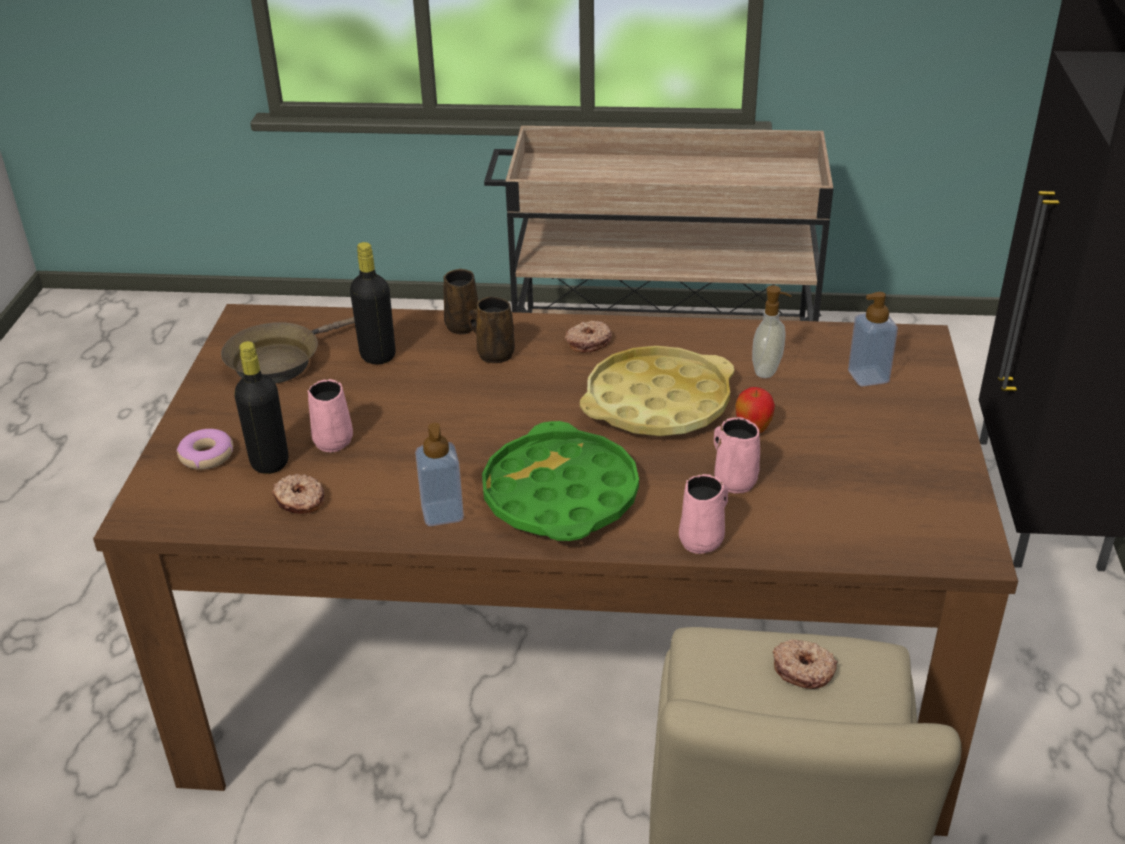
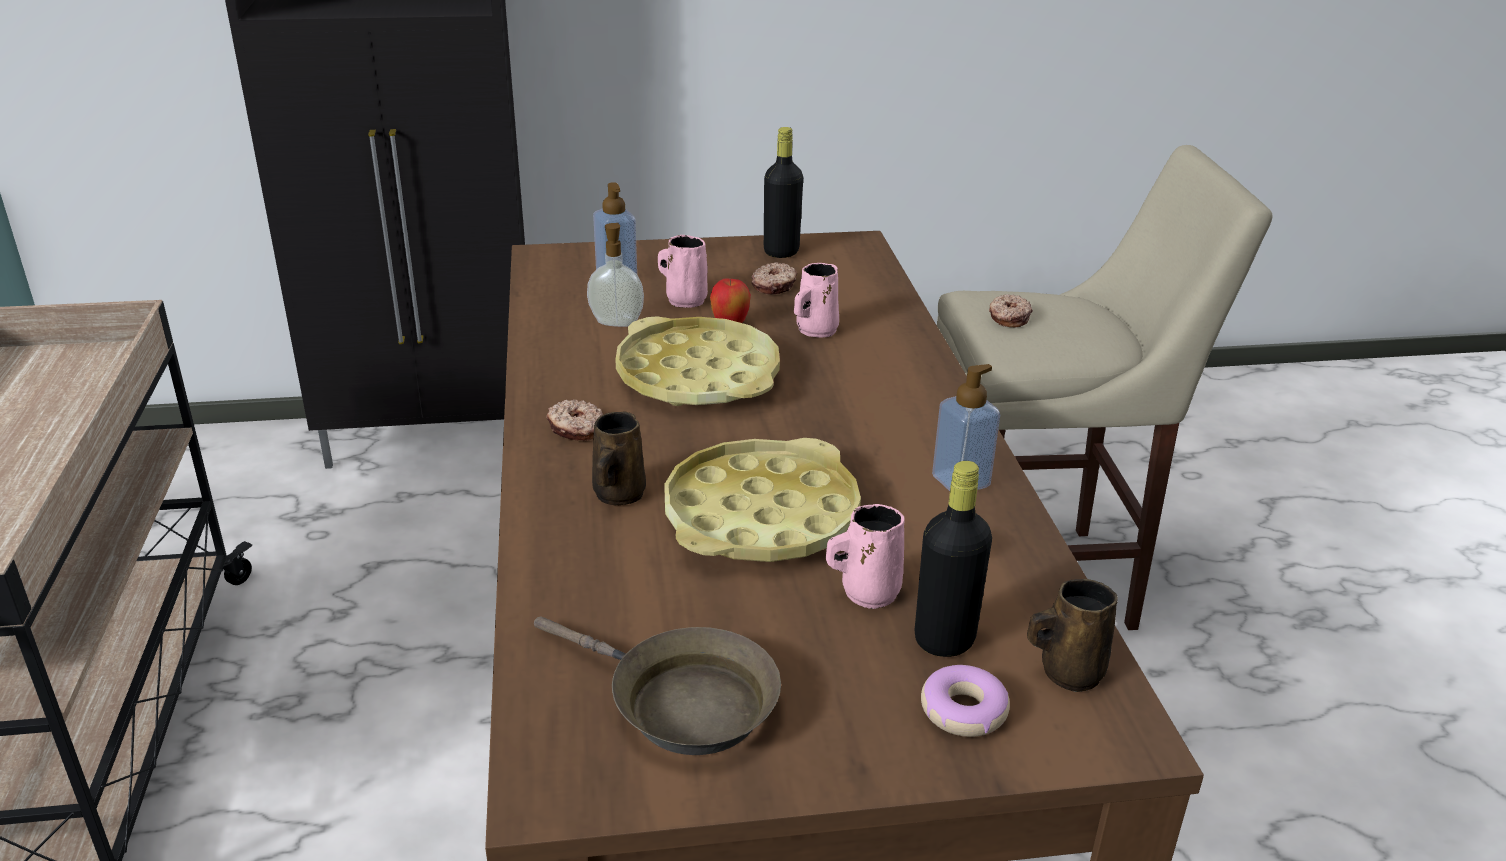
camera: 105 degrees left, 5 degrees down
donut [272,474,324,514] -> donut moved to [751,262,797,295]
black bottle [350,242,396,364] -> black bottle moved to [764,127,803,258]
brown mug [443,269,478,335] -> brown mug moved to [1027,579,1118,692]
green tray [482,421,639,541] -> none
pink mug [679,474,728,554] -> pink mug moved to [658,235,708,308]
none -> yellow tray [664,438,861,562]

